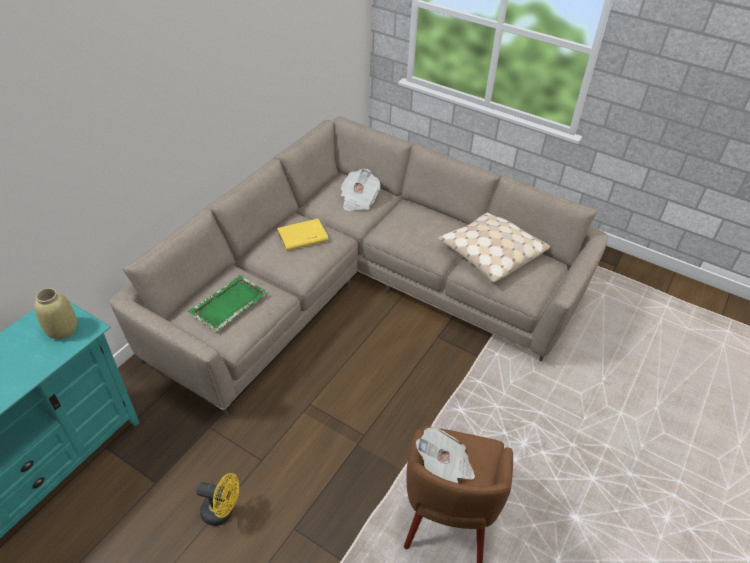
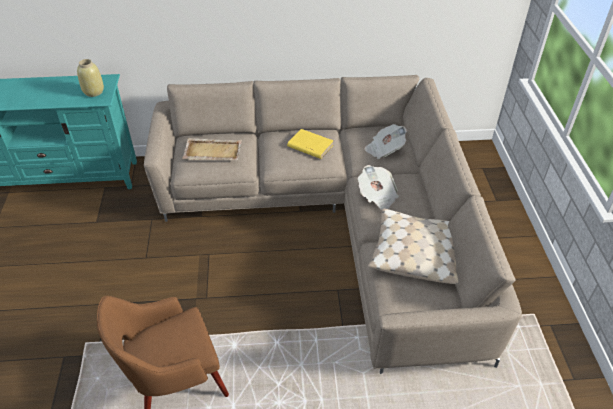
camera: 55 degrees right, 0 degrees up
green tray [188,275,268,332] -> beige tray [182,138,242,160]
yellow fan [196,473,239,526] -> none
newspaper [416,427,475,483] -> newspaper moved to [358,165,399,210]

